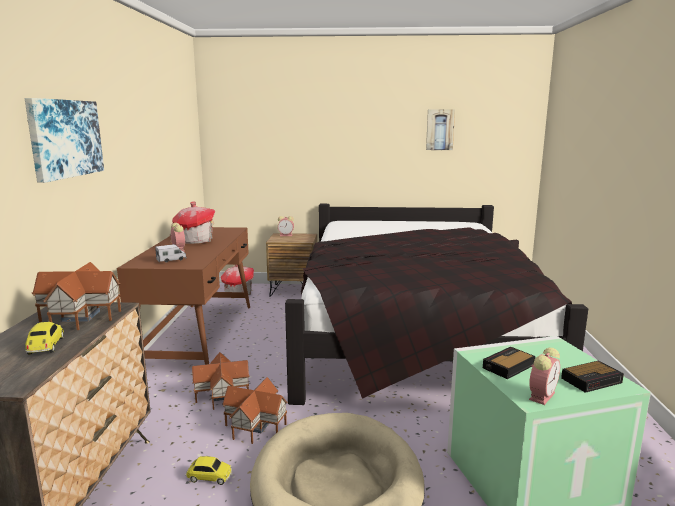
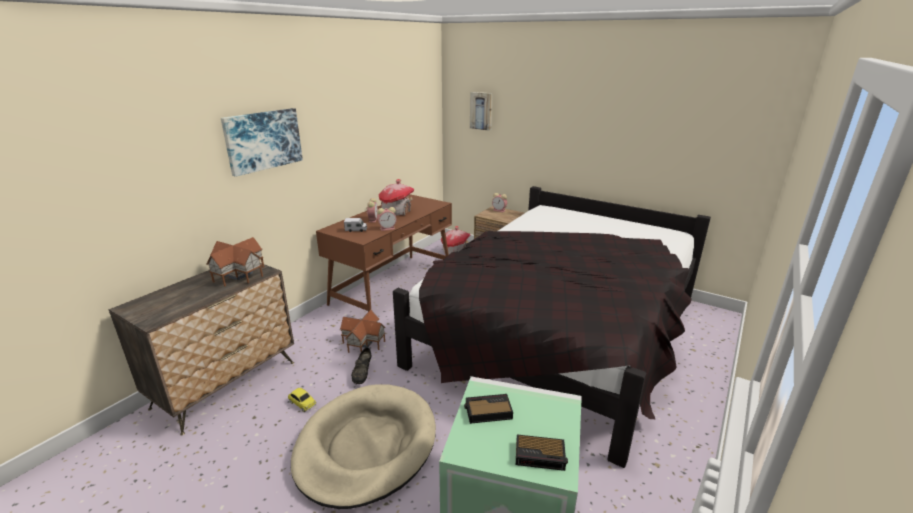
camera: 30 degrees right, 10 degrees up
toy car [25,322,64,355] -> none
toy house [222,377,288,444] -> black shoe [351,348,371,384]
picture [426,110,455,150] -> picture moved to [470,92,493,131]
alarm clock [529,348,560,405] -> alarm clock moved to [377,207,397,231]

